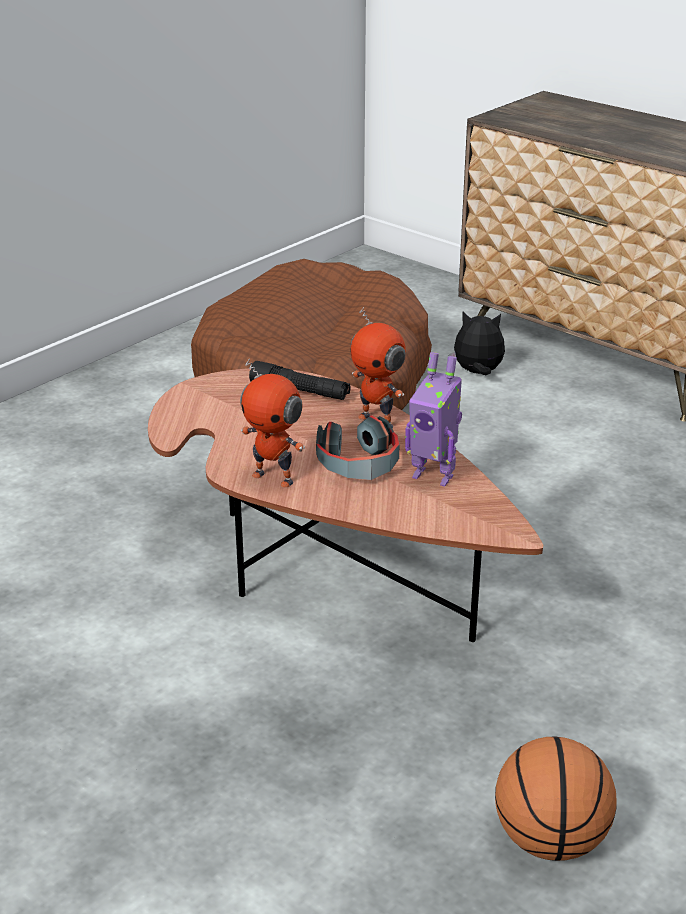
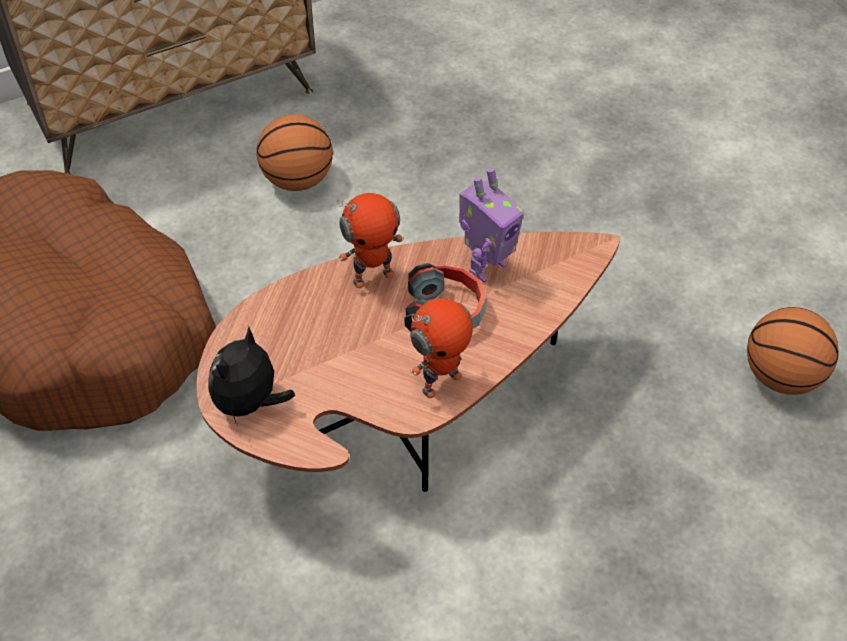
camera: 70 degrees left, 20 degrees up
black flashlight [249,361,351,400] -> none
plush toy [448,312,505,375] -> plush toy moved to [208,326,295,426]
none -> basketball [257,114,333,191]

